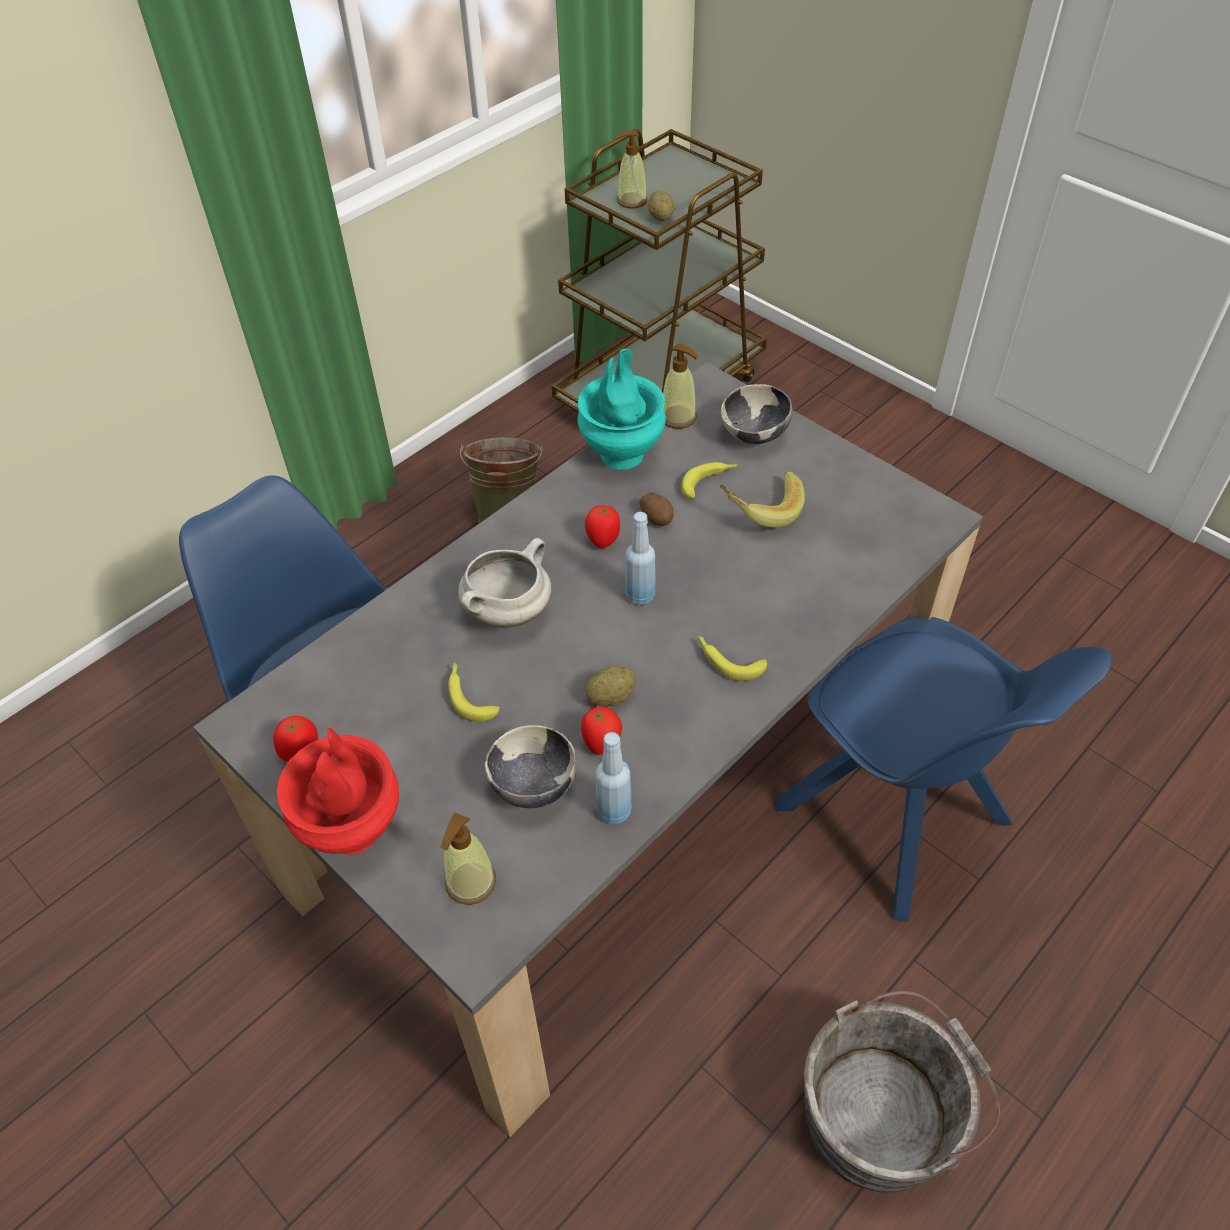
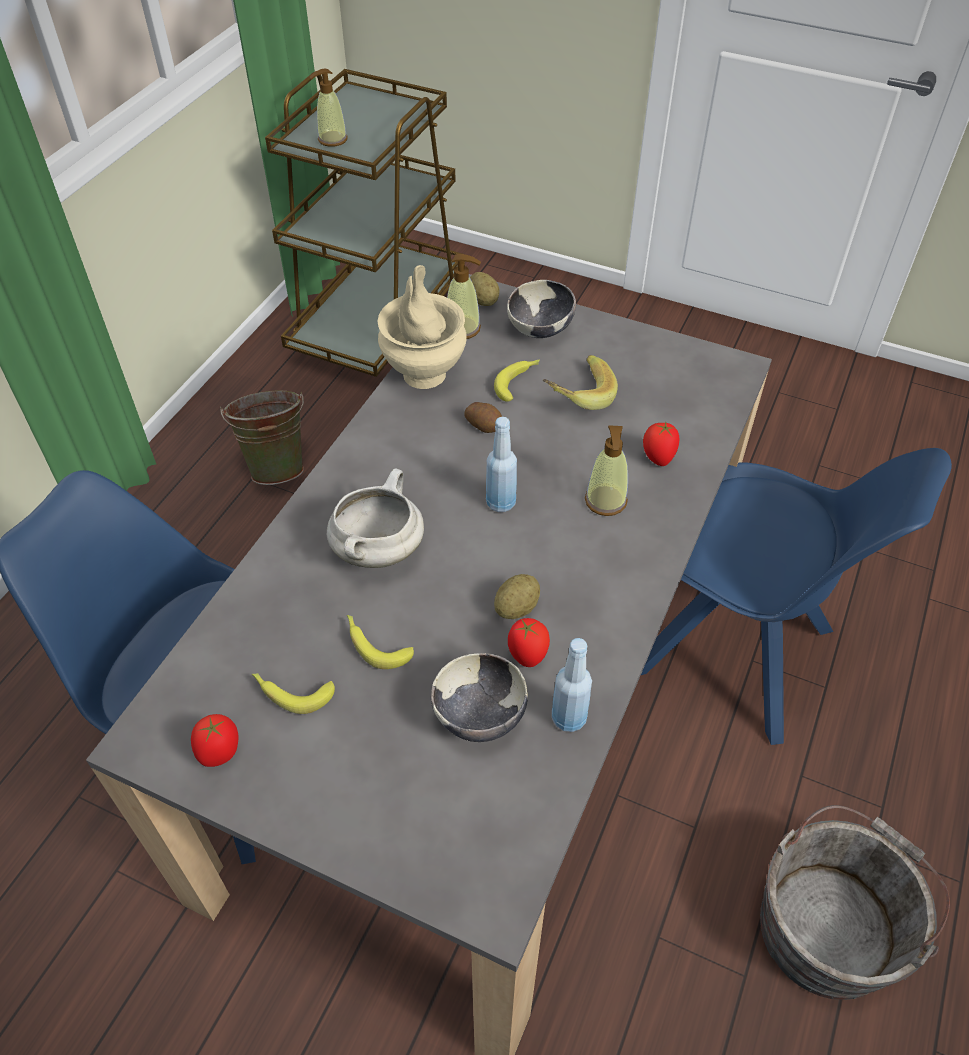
camera: 20 degrees left, 0 degrees up
red vase [277,728,399,854] -> none
soap dispenser [441,813,496,905] -> soap dispenser moved to [585,425,628,516]
turquoise vase [577,349,666,470] -> beige vase [377,265,467,389]
tomato [585,505,620,548] -> tomato moved to [643,421,679,466]
potato [648,190,675,221] -> potato moved to [470,272,500,306]
banana [697,636,767,681] -> banana moved to [252,673,335,714]

